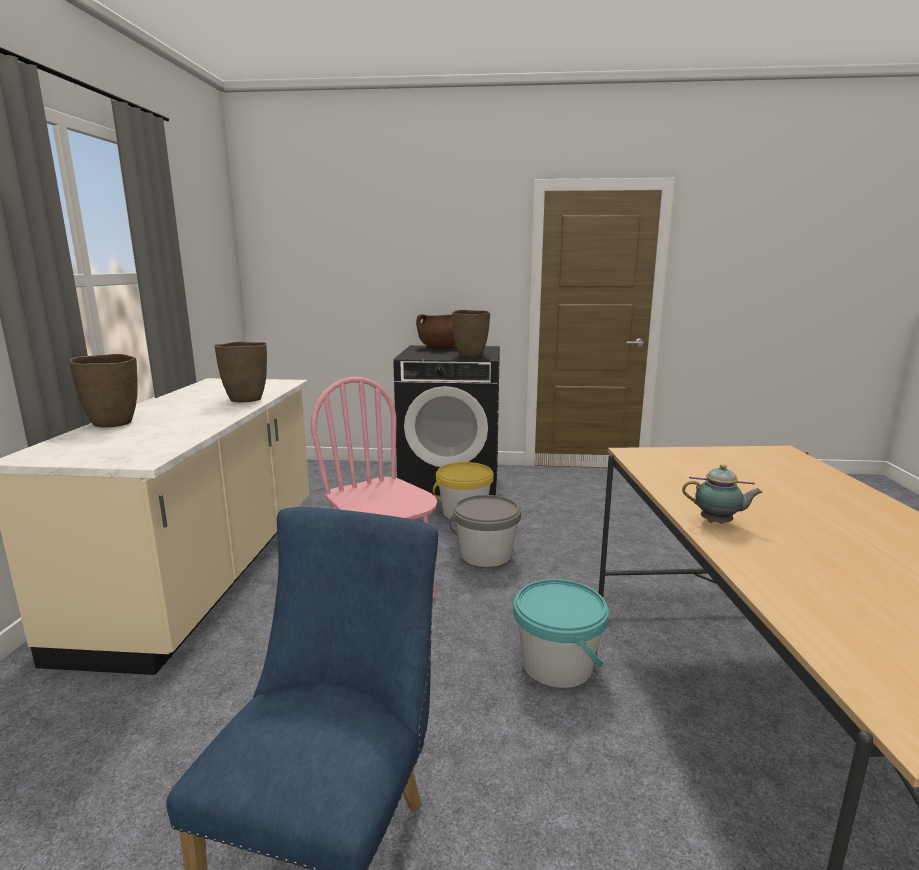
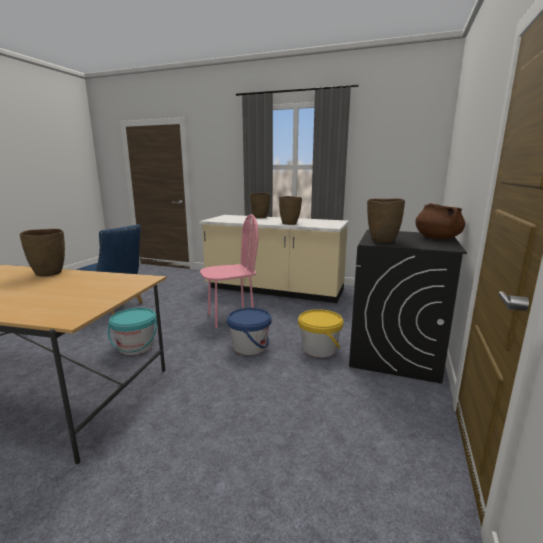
camera: 105 degrees right, 0 degrees up
grey bucket [449,495,521,567] -> blue bucket [227,308,271,355]
teapot [682,464,763,524] -> brown vase [20,229,65,276]

